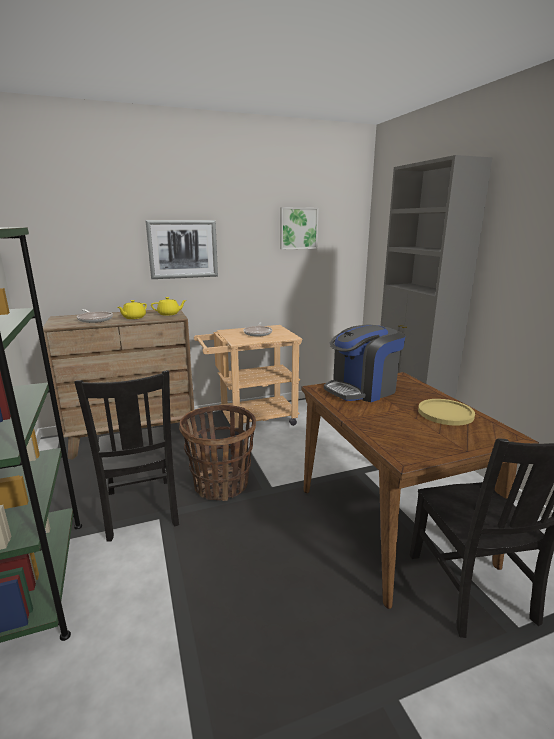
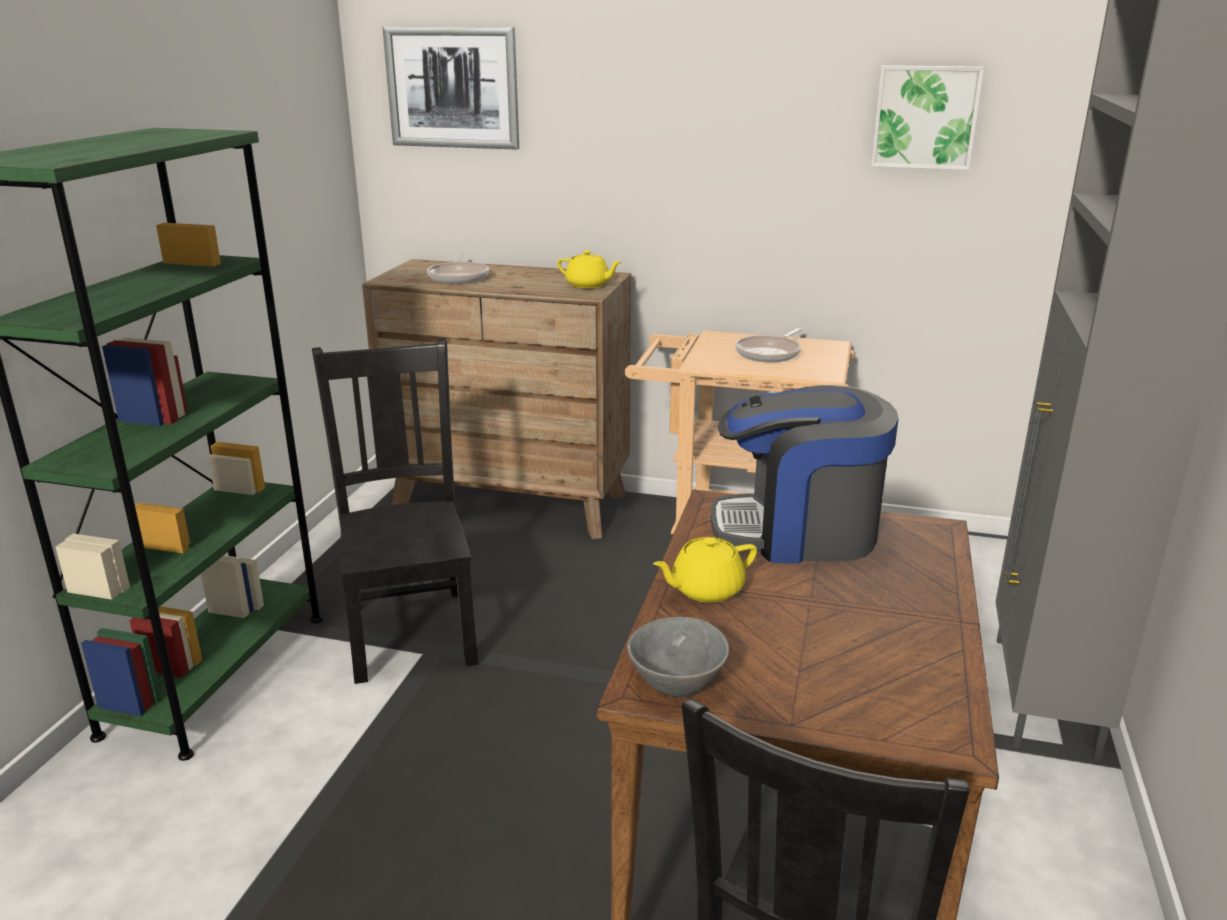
camera: 35 degrees right, 5 degrees up
black chair [74,370,179,542] -> black chair turned 150 degrees clockwise [312,338,478,684]
yellow teapot [118,300,147,319] -> yellow teapot moved to [653,537,757,603]
picture [145,220,218,279] -> picture moved to [383,27,519,149]
basket [179,405,256,501] -> none
yellow plate [418,399,475,425] -> none
none -> grey bowl [627,617,729,698]

